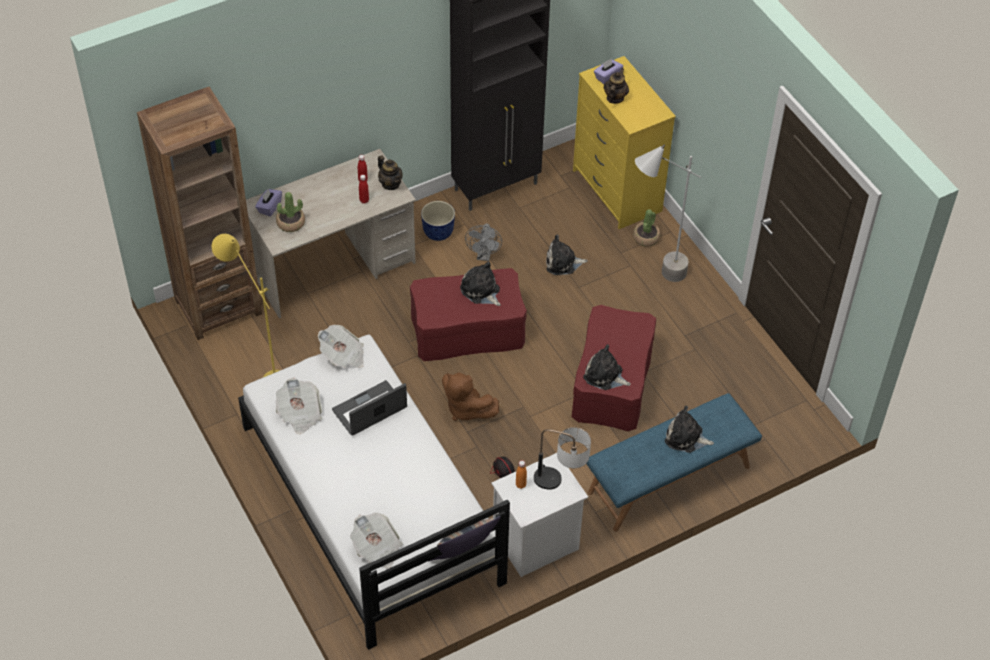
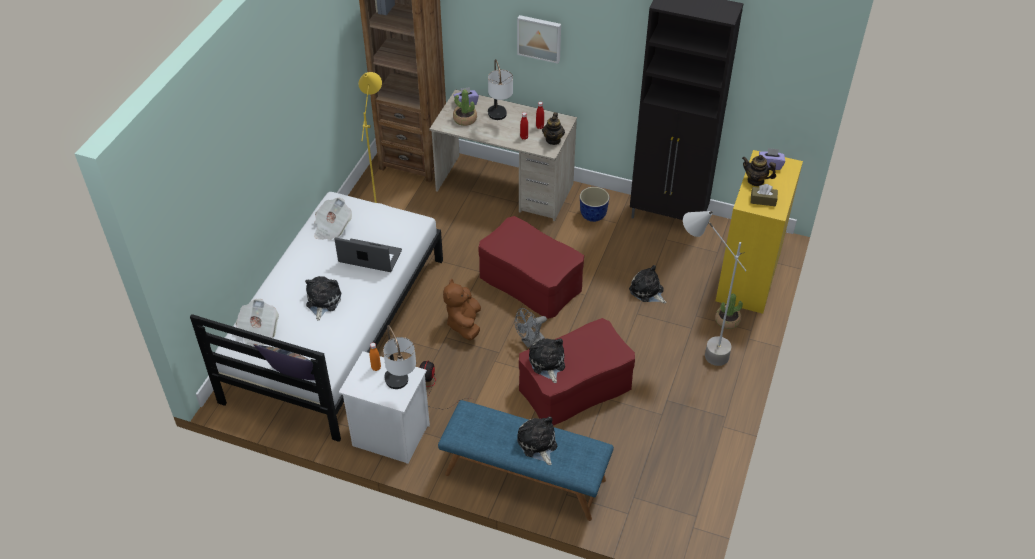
camera: 50 degrees right, 5 degrees down
newspaper [318,325,364,368] -> none
plush toy [460,262,501,306] -> plush toy moved to [305,276,341,321]
grey fan [465,223,502,261] -> grey fan moved to [515,308,547,348]
teapot [603,68,629,104] -> teapot turned 135 degrees counterclockwise [742,155,776,186]
none -> table lamp [488,59,513,120]
none -> picture [517,15,561,64]
none -> brown tissue box [751,184,778,206]

